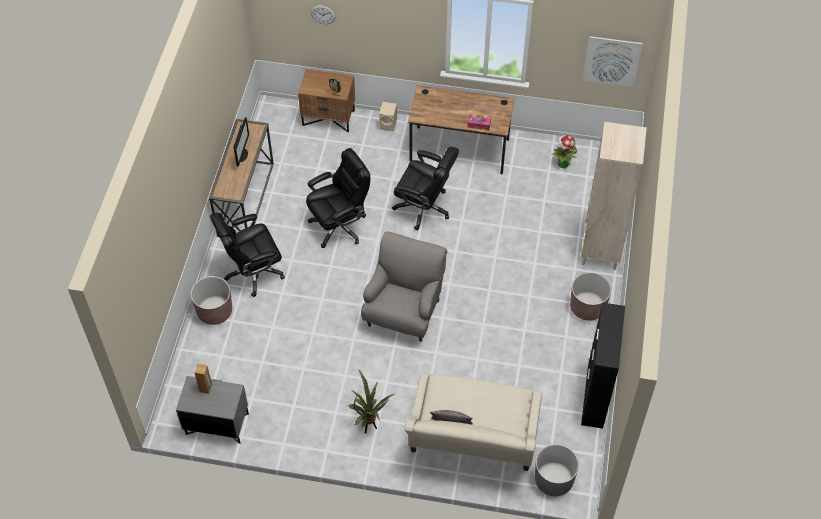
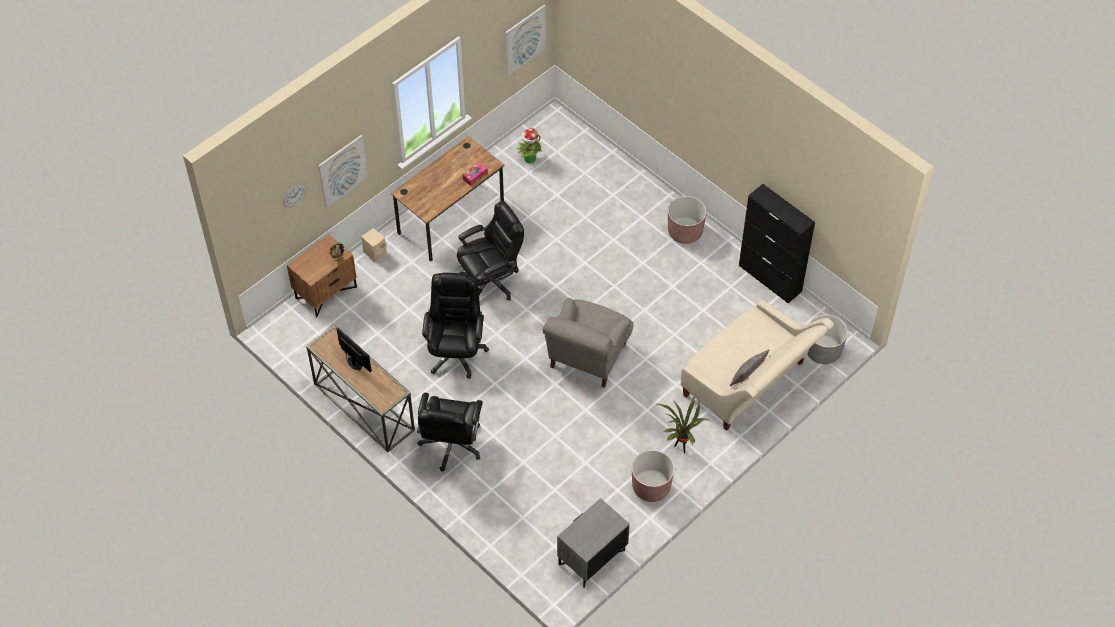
camera: 55 degrees left, 0 degrees up
brown planter [191,276,232,325] -> brown planter moved to [632,450,674,502]
brown speaker [195,364,212,394] -> none
grey armchair [361,231,447,342] -> grey armchair turned 120 degrees counterclockwise [542,298,633,388]
beige bookcase [581,122,647,270] -> none
none -> picture [318,135,368,208]

